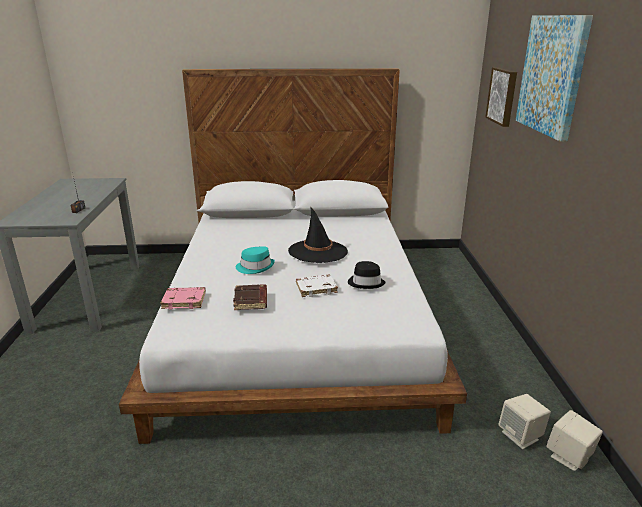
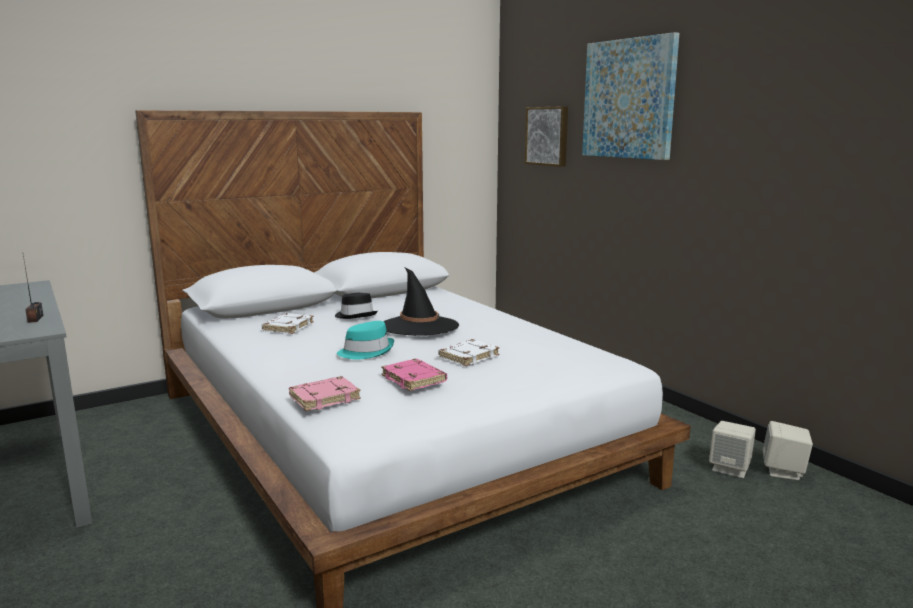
camera: 30 degrees left, 10 degrees down
brown book [233,284,267,310] -> pink book [381,359,447,391]
black hat [348,261,386,289] -> black hat moved to [335,293,378,319]
none -> white book [261,313,314,334]

